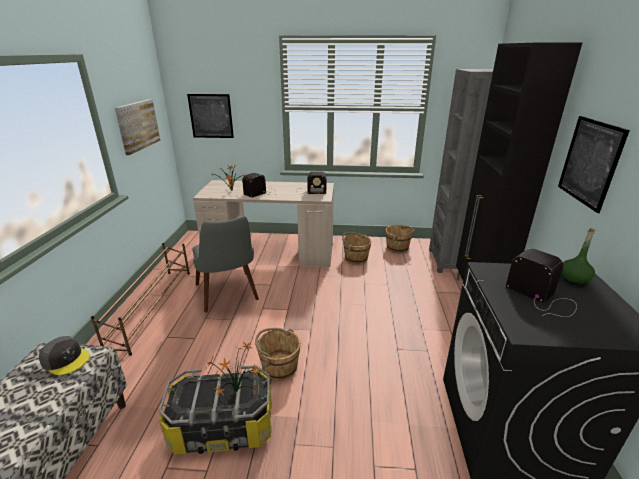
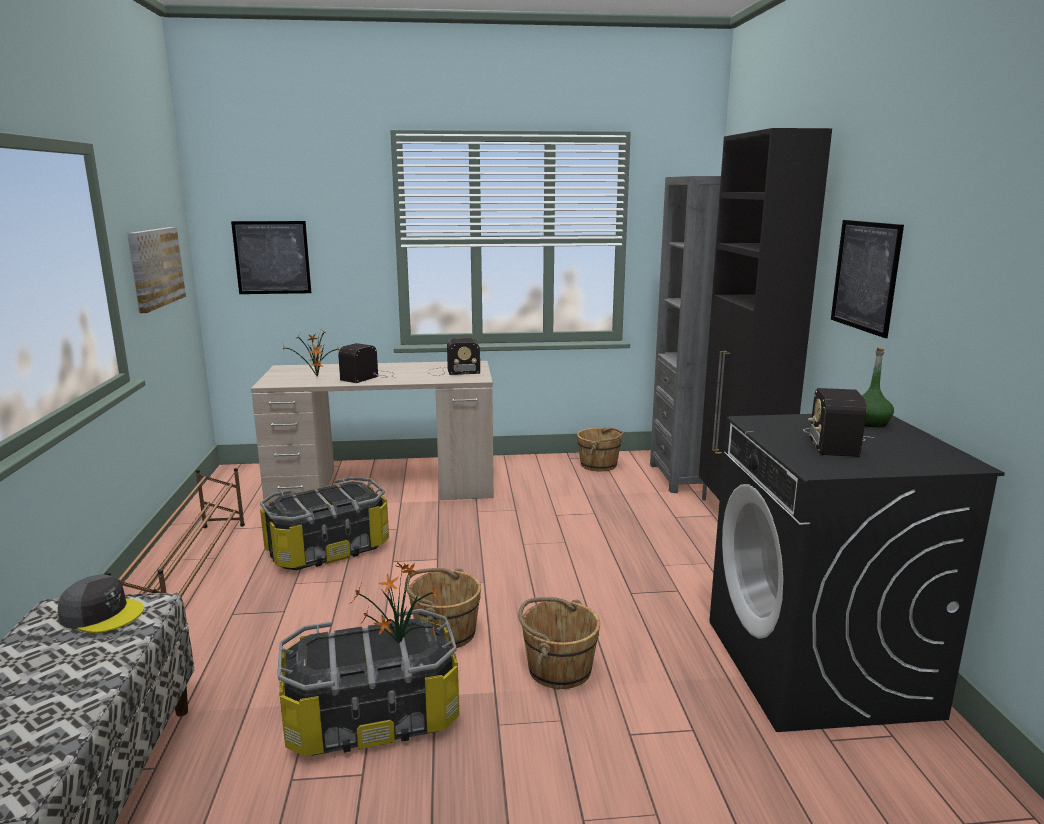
camera: 10 degrees left, 10 degrees down
grey chair [192,216,259,312] -> storage box [260,477,389,570]
brown bucket [342,232,372,264] -> brown bucket moved to [518,597,600,689]
radio [506,248,577,317] -> radio turned 120 degrees counterclockwise [803,388,875,457]

